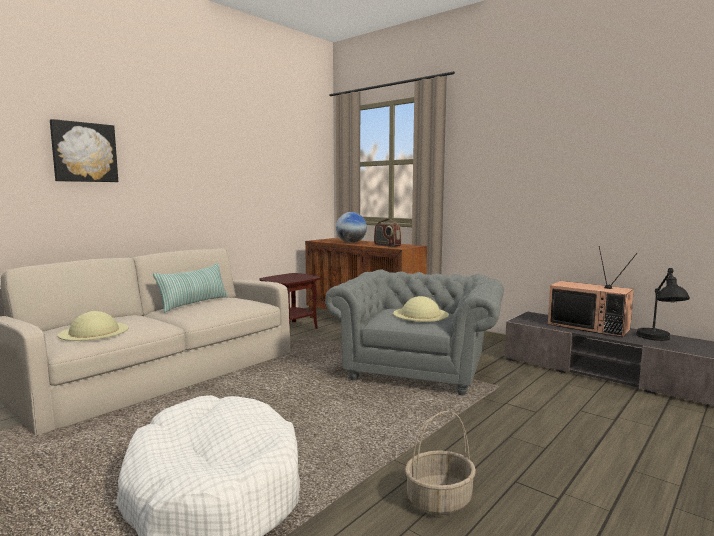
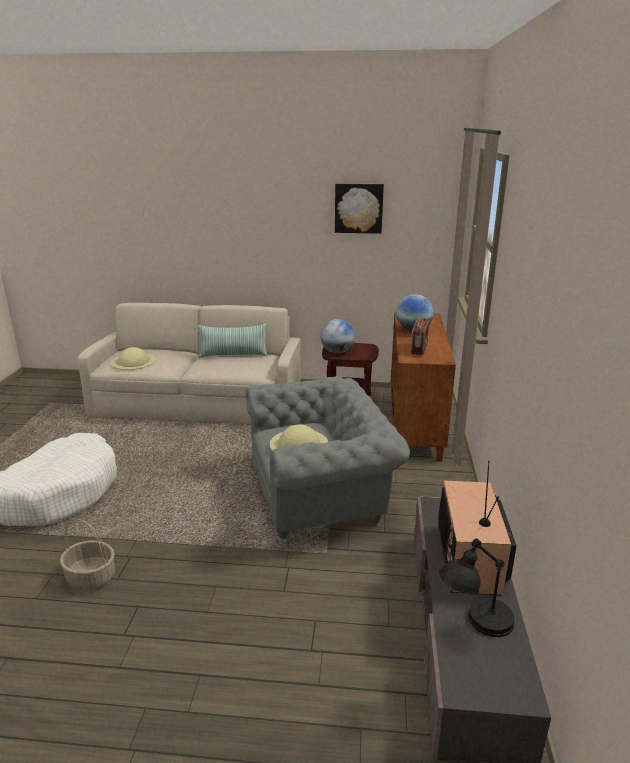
camera: 55 degrees right, 15 degrees up
picture [50,119,118,182] -> picture moved to [335,184,384,234]
none -> globe [321,319,355,353]

